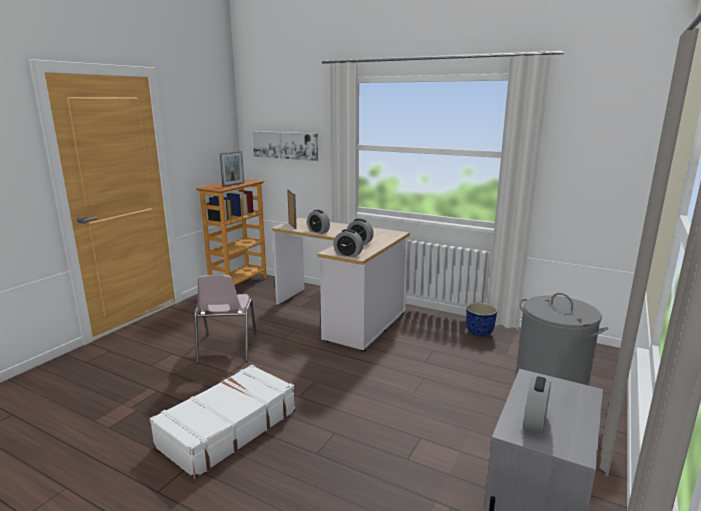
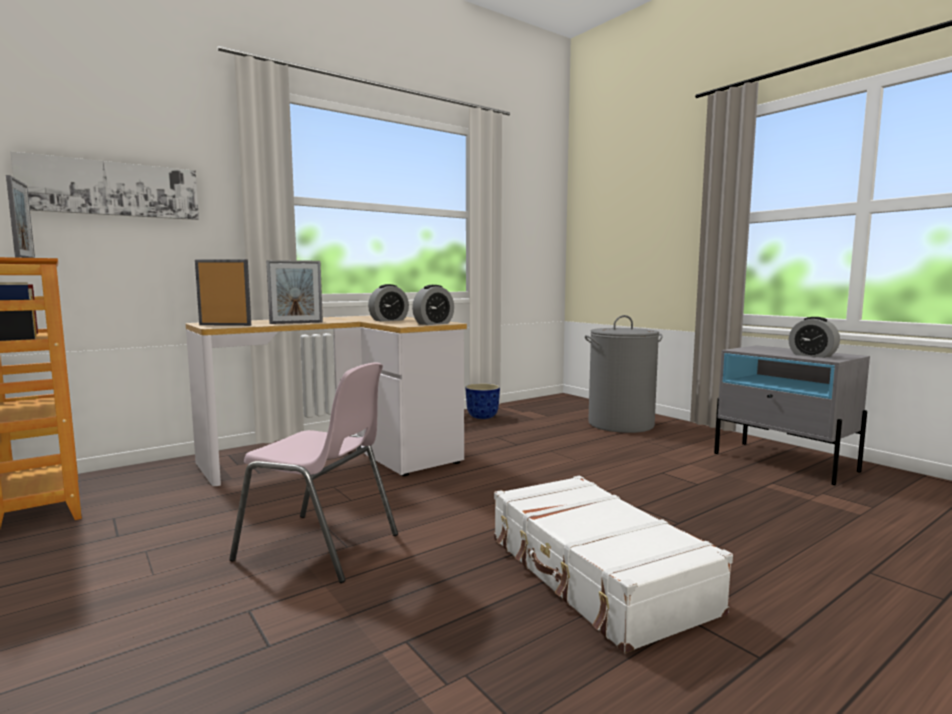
camera: 65 degrees left, 10 degrees down
alarm clock [307,210,330,234] -> picture frame [266,260,323,324]

